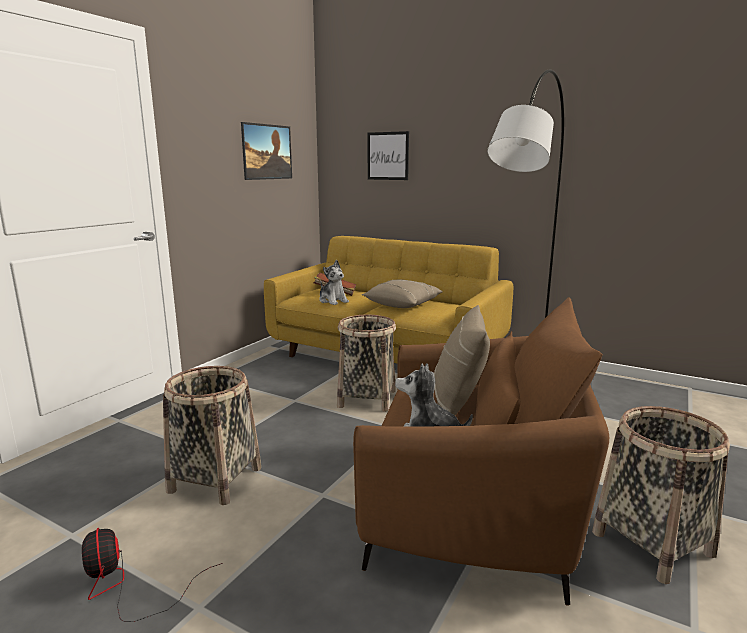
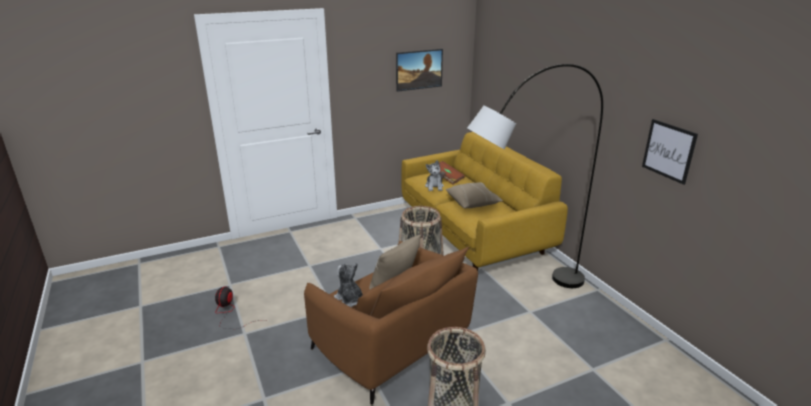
camera: 35 degrees right, 10 degrees up
basket [163,366,261,505] -> none
picture [368,131,409,180] -> picture moved to [642,119,698,185]

